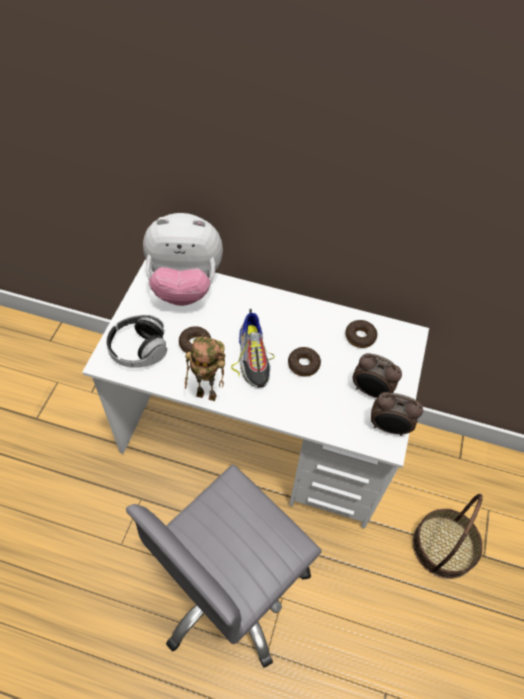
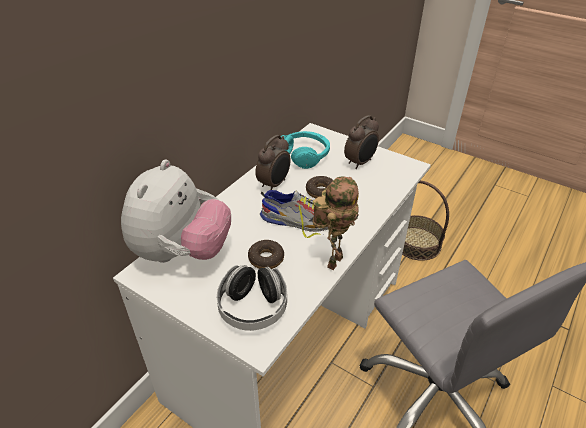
camera: 70 degrees left, 15 degrees down
donut [345,320,377,348] -> turquoise headphones [280,131,330,169]
alarm clock [371,392,423,436] -> alarm clock moved to [255,135,291,190]

